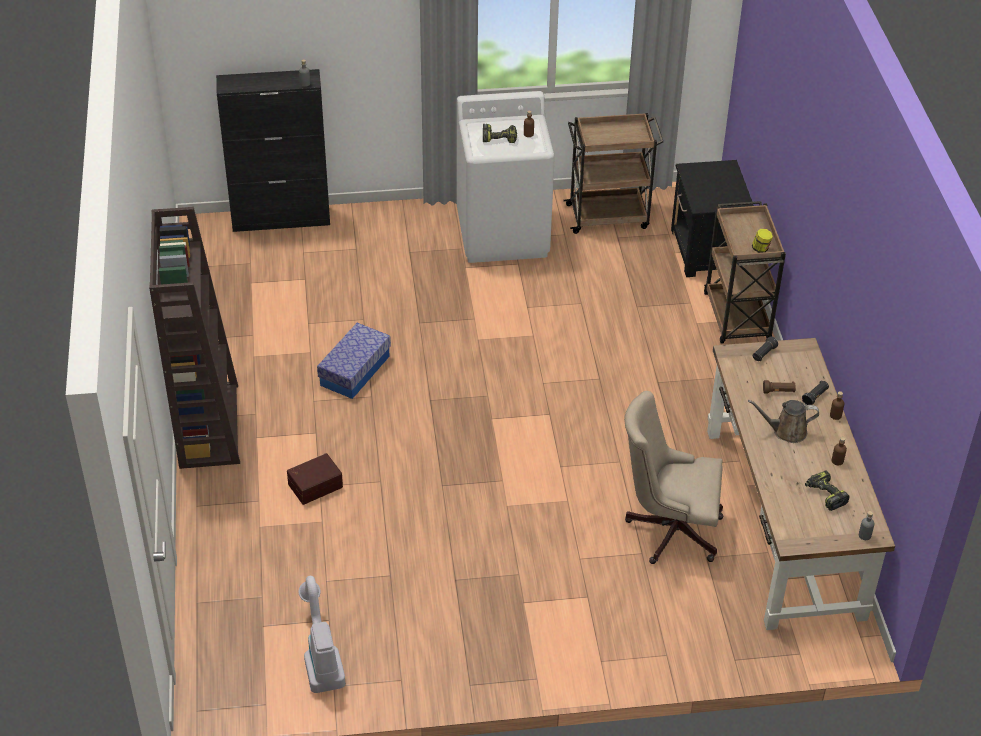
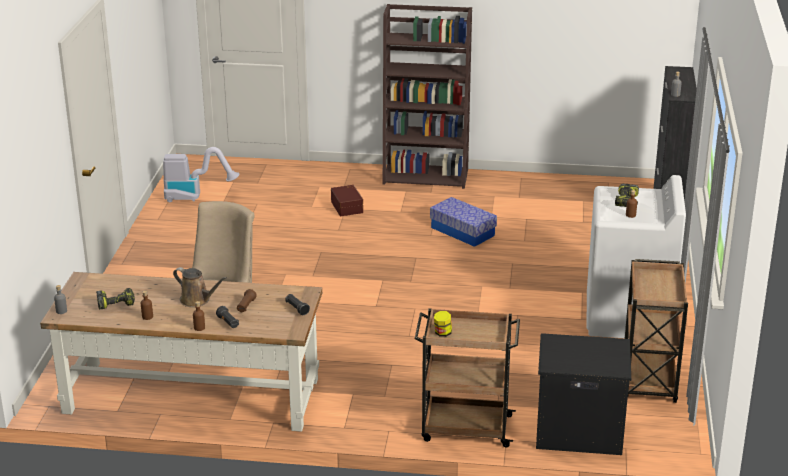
camera: 105 degrees right, 15 degrees down
brown watering can [748,400,819,443] -> brown watering can turned 105 degrees clockwise [173,267,227,307]

